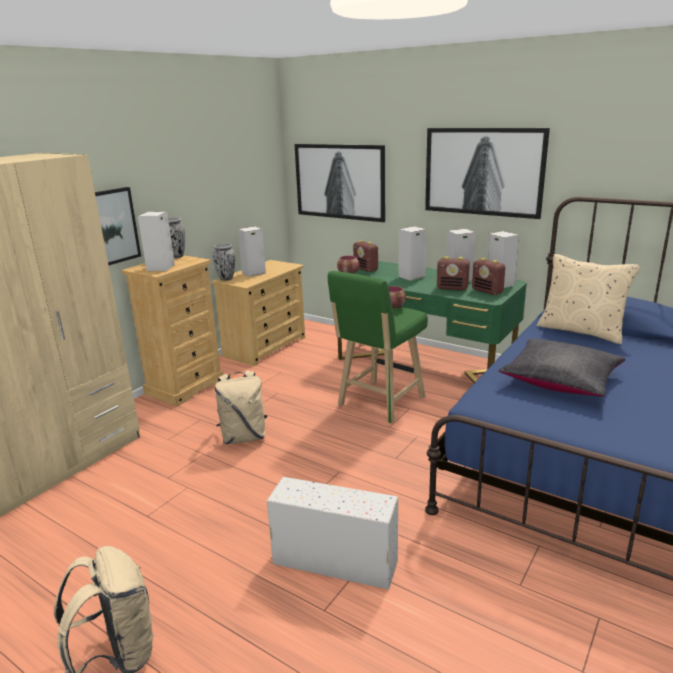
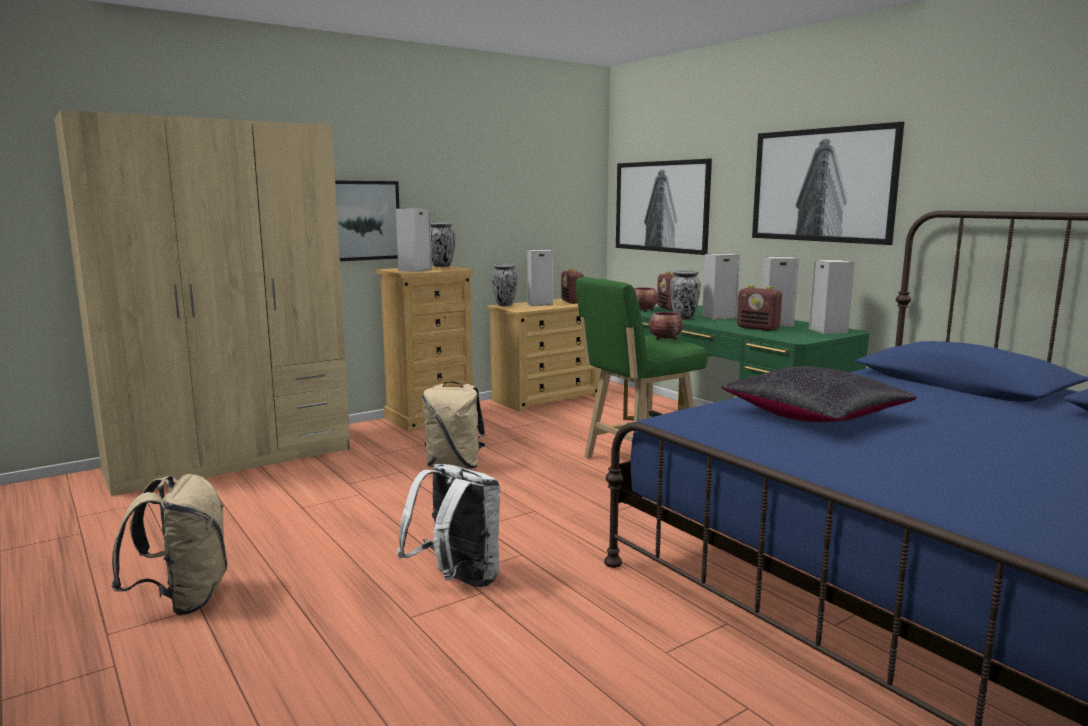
camera: 20 degrees right, 10 degrees down
white storage box [267,477,398,590] -> white backpack [397,464,500,587]
radio [472,258,505,295] -> radio moved to [561,268,584,304]
beige pillow [537,254,641,344] -> none
none -> vase [670,270,701,320]

